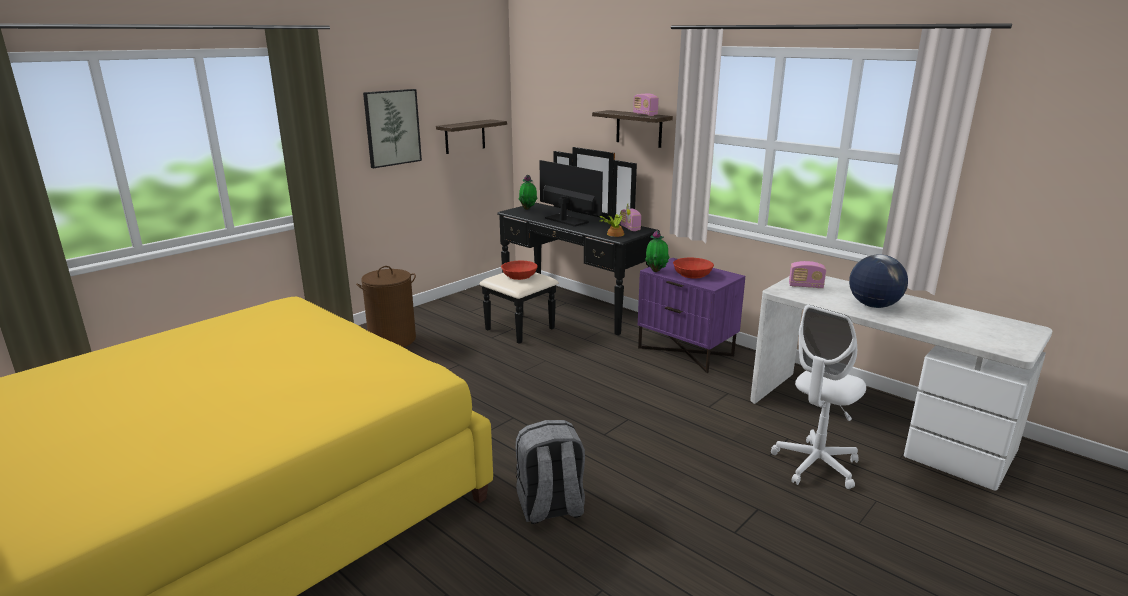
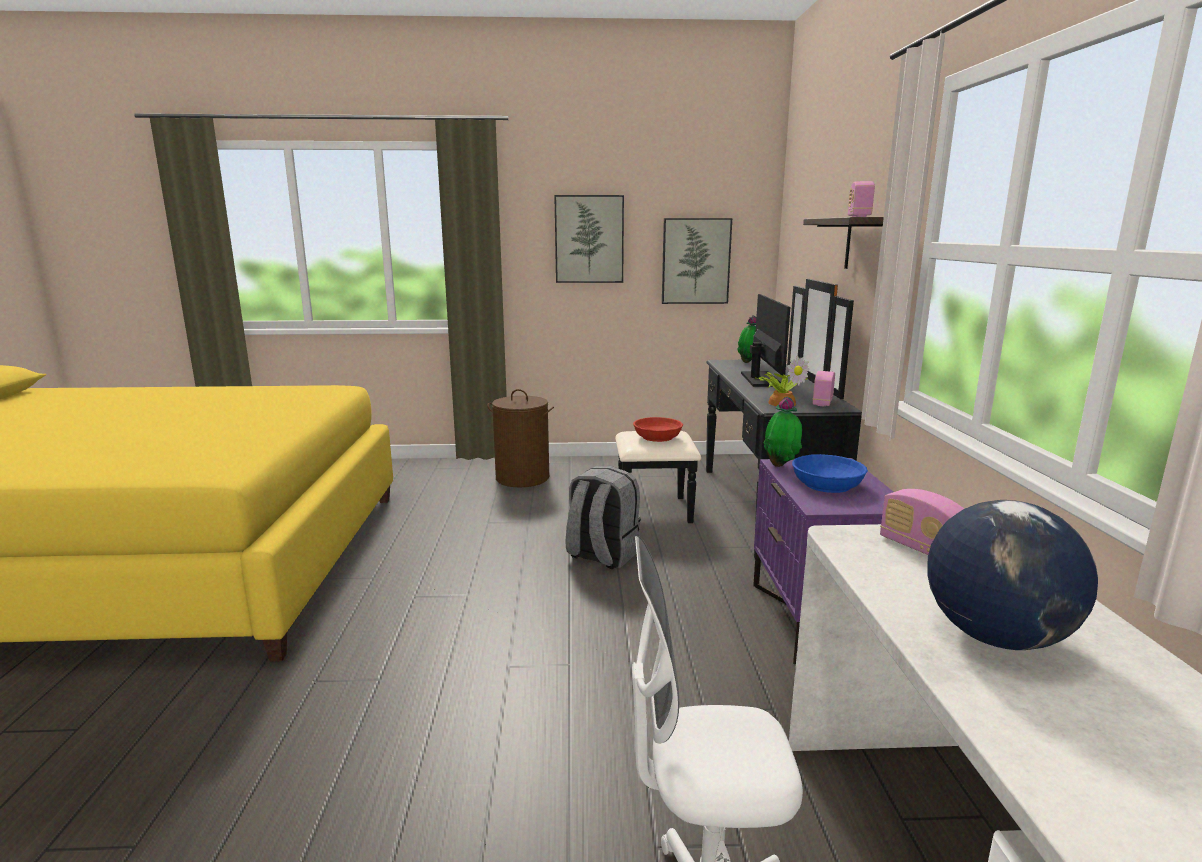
camera: 45 degrees right, 5 degrees down
shelf [436,119,507,154] -> picture [662,218,732,304]
grey backpack [515,420,585,524] -> grey backpack moved to [566,466,641,569]
red bowl [673,258,714,279] -> blue bowl [792,454,868,493]

